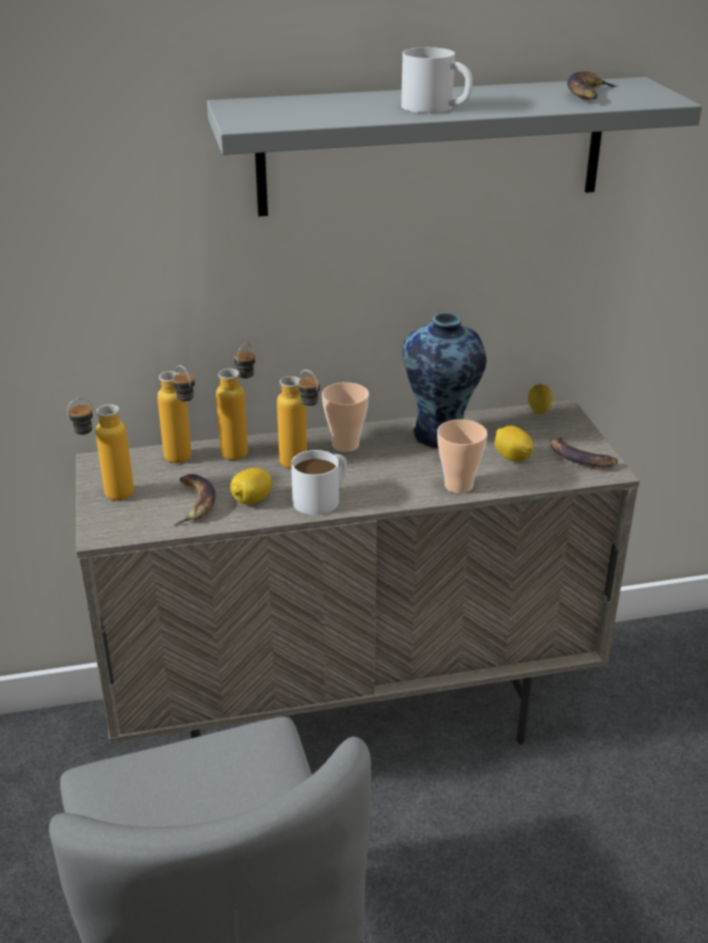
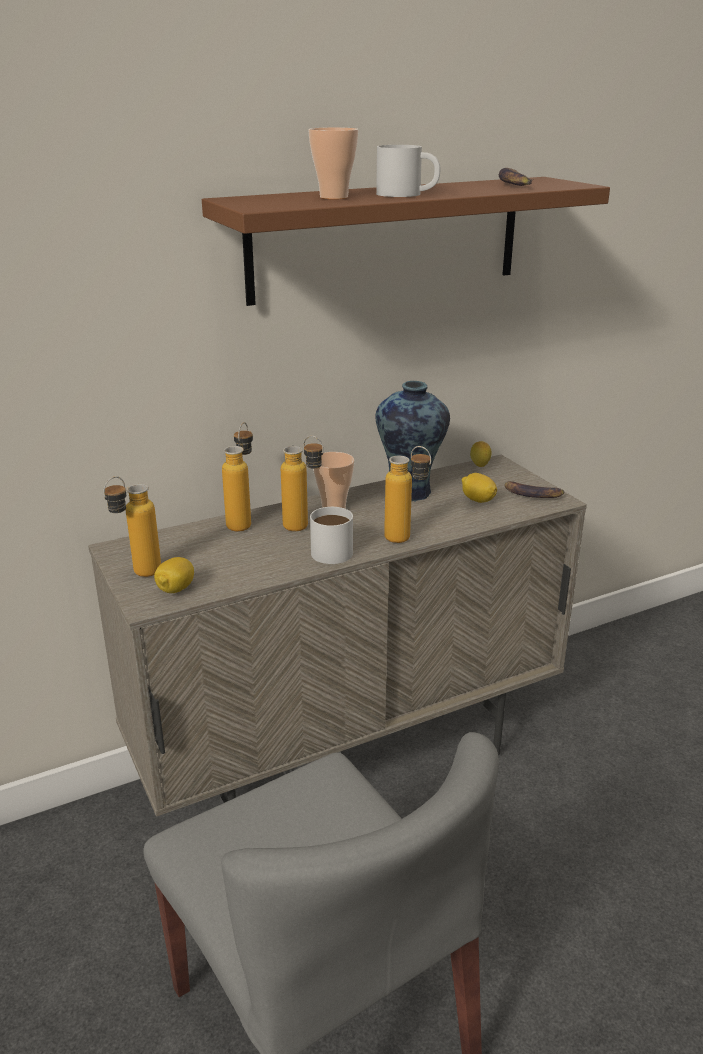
camera: 15 degrees left, 5 degrees down
bottle [157,365,195,463] -> bottle moved to [384,446,431,543]
banana [174,474,215,526] -> none
grey shelf [207,77,702,217] -> brown shelf [202,177,610,306]
lemon [230,468,272,504] -> lemon moved to [154,557,194,593]
cup [437,419,488,493] -> cup moved to [308,127,358,199]

